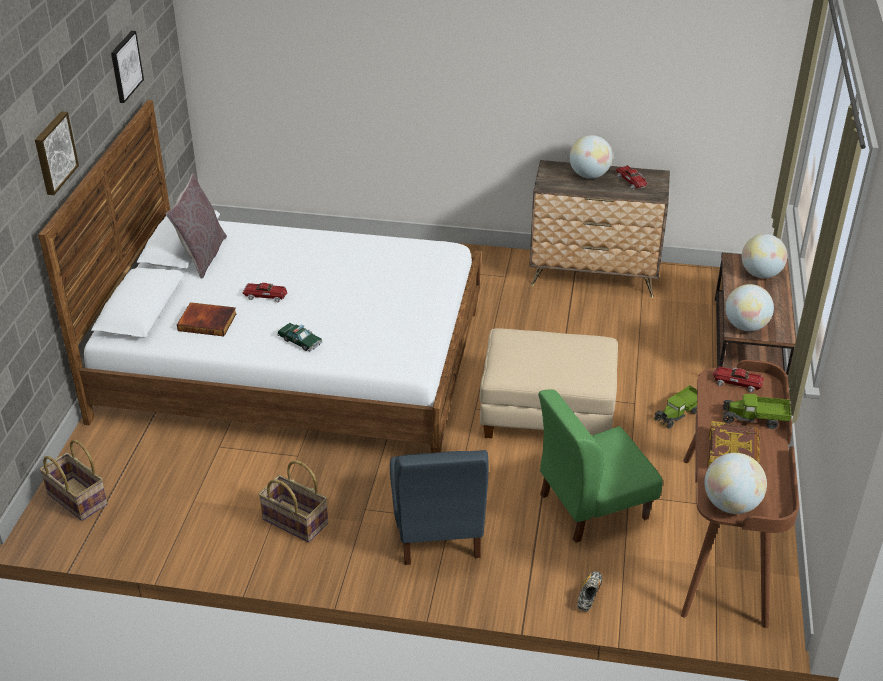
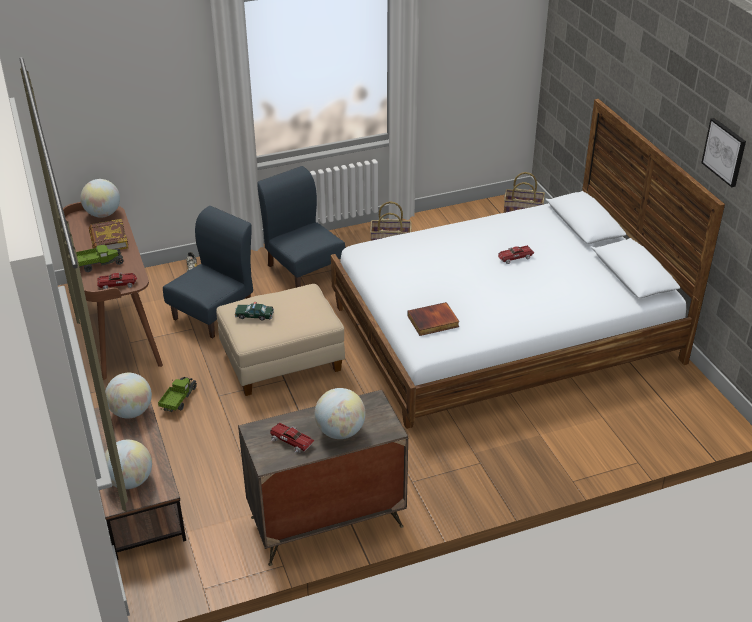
camera: 150 degrees right, 0 degrees up
picture [35,111,79,195] -> none
grey pillow [166,173,227,279] -> none
book [177,302,237,336] -> book moved to [408,302,459,336]
toy car [277,323,323,352] -> toy car moved to [235,302,274,321]
green chair [538,389,663,543] -> blue chair [163,206,253,339]

